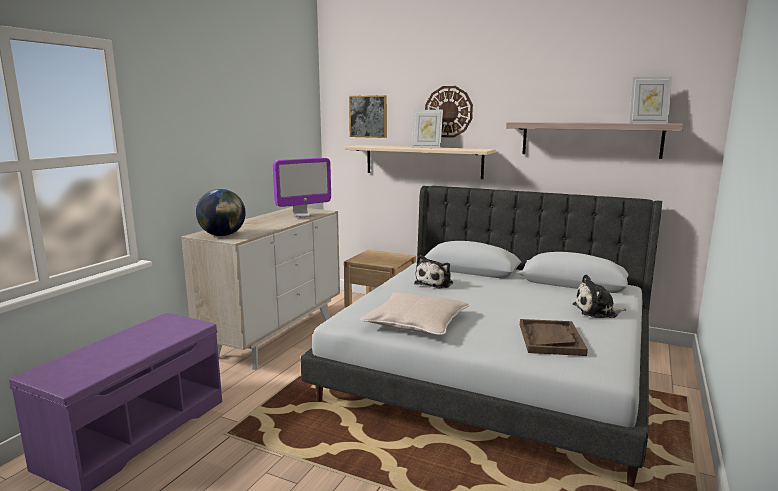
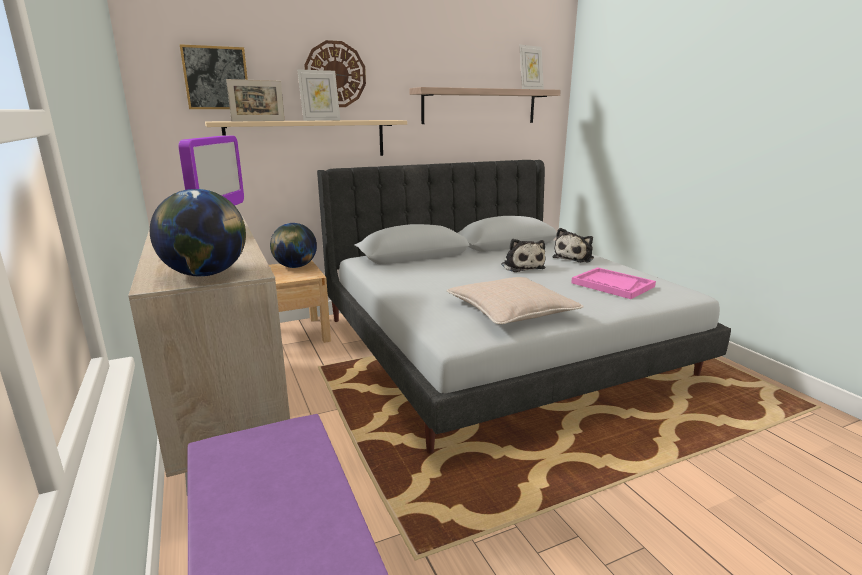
camera: 50 degrees left, 5 degrees up
plush toy [414,255,453,288] -> plush toy moved to [501,239,546,272]
brown tray [520,319,588,356] -> pink tray [571,267,656,299]
none -> picture frame [226,79,285,122]
none -> globe [270,223,317,268]

